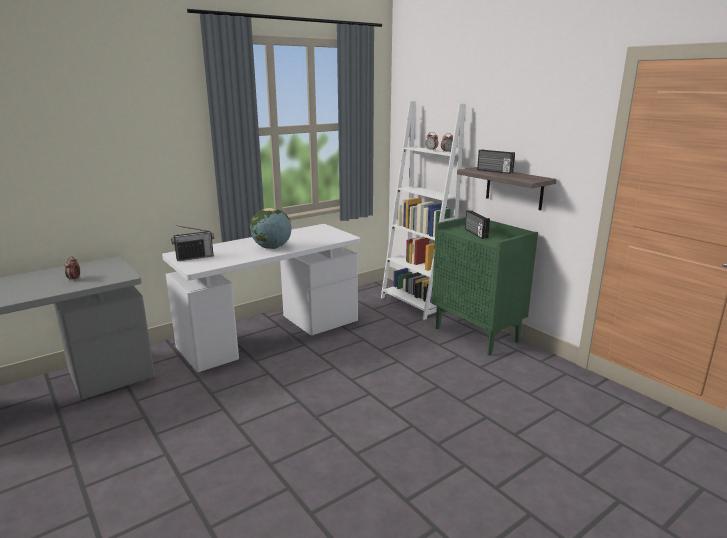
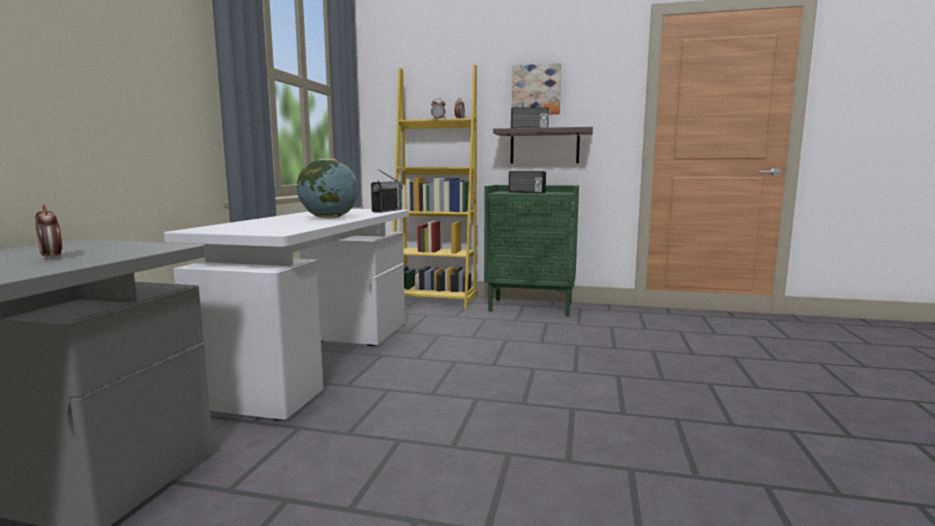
camera: 40 degrees left, 10 degrees down
radio [171,225,214,261] -> radio moved to [371,169,403,213]
white bookcase [381,101,466,320] -> yellow bookcase [393,64,477,309]
none -> picture [512,63,561,114]

